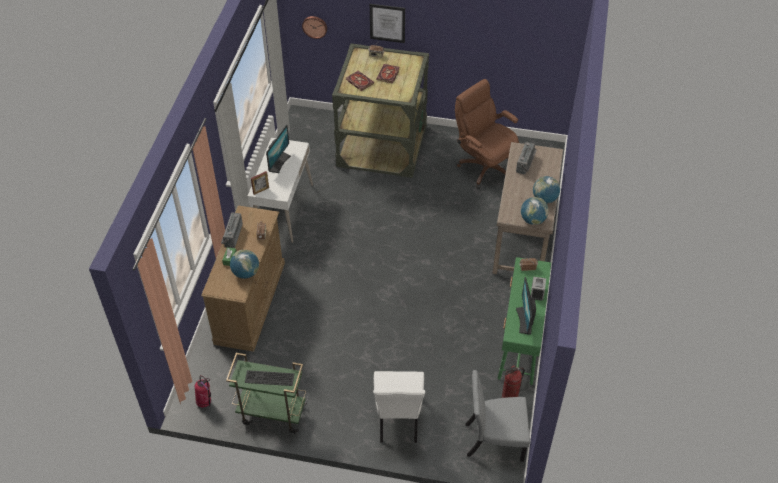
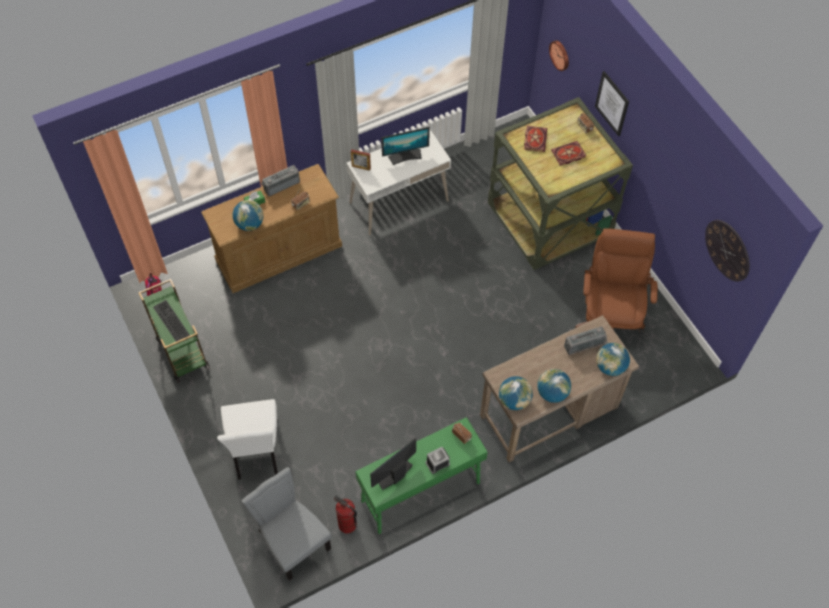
camera: 50 degrees right, 10 degrees up
white chair [373,371,425,443] -> white chair turned 60 degrees counterclockwise [217,399,278,480]
none -> globe [596,343,630,376]
none -> wall clock [705,220,750,282]

